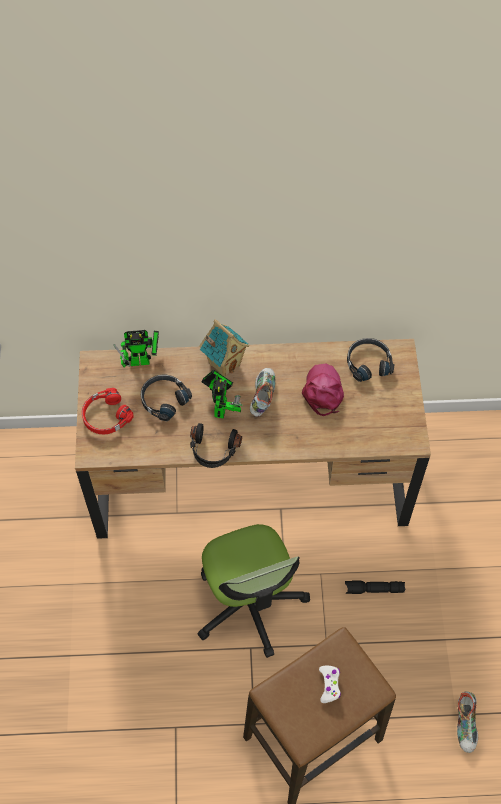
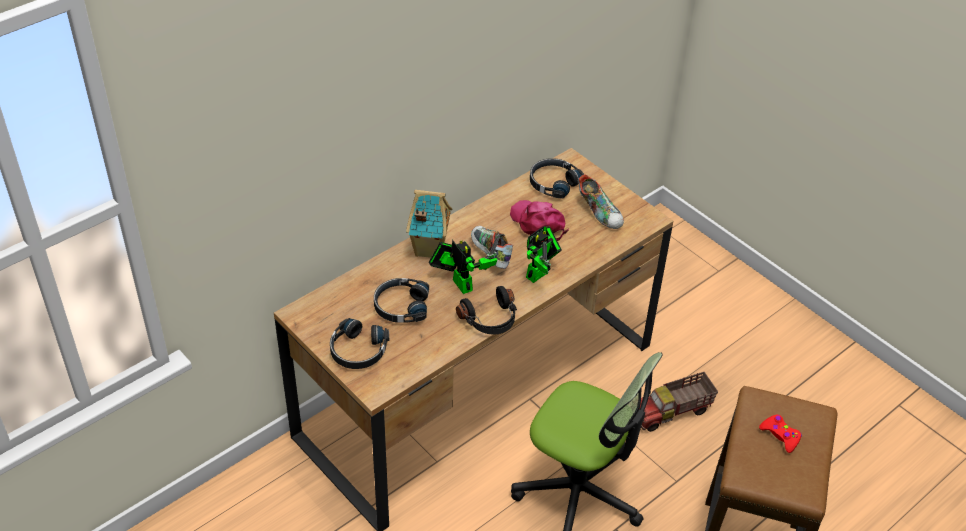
camera: 40 degrees left, 15 degrees down
red headphones [82,388,134,434] -> black headphones [330,318,389,369]
toy robot [114,330,159,368] -> toy robot moved to [526,226,562,283]
white game controller [319,666,341,703] -> red game controller [759,414,802,453]
black flashlight [345,581,405,594] -> toy truck [639,372,718,432]
shoe [457,691,478,753] -> shoe moved to [579,174,624,229]

